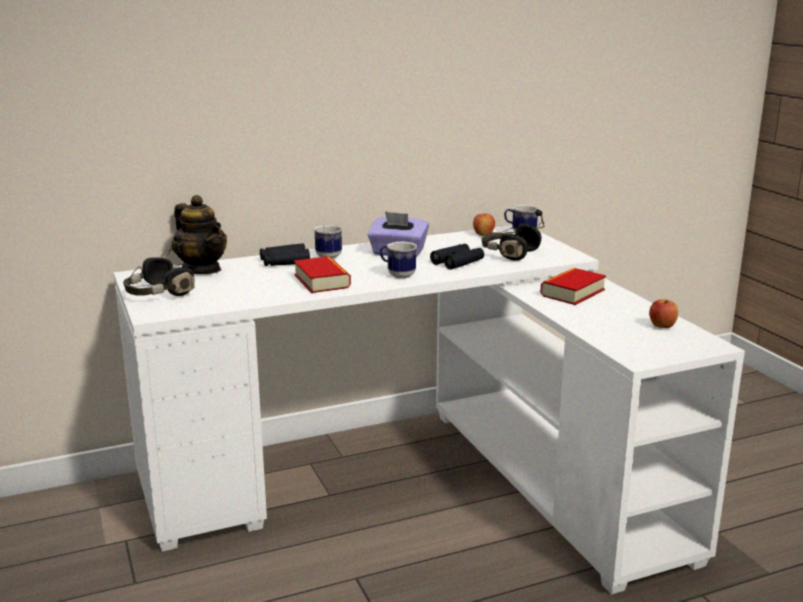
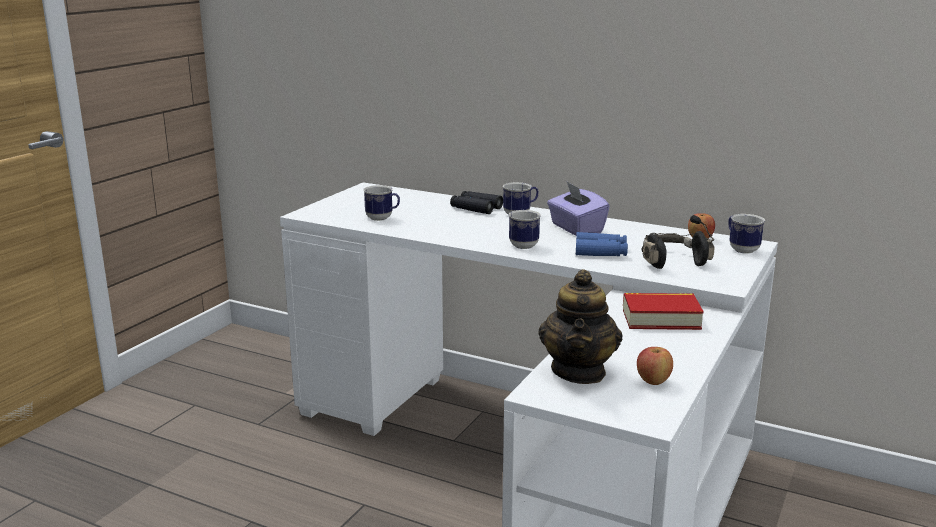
camera: 50 degrees right, 0 degrees up
black headphones [123,235,195,296] -> none
teapot [172,195,227,274] -> teapot moved to [538,269,623,384]
book [294,256,351,293] -> none
black binoculars [430,244,484,270] -> blue binoculars [576,232,628,256]
none -> mug [363,185,400,221]

